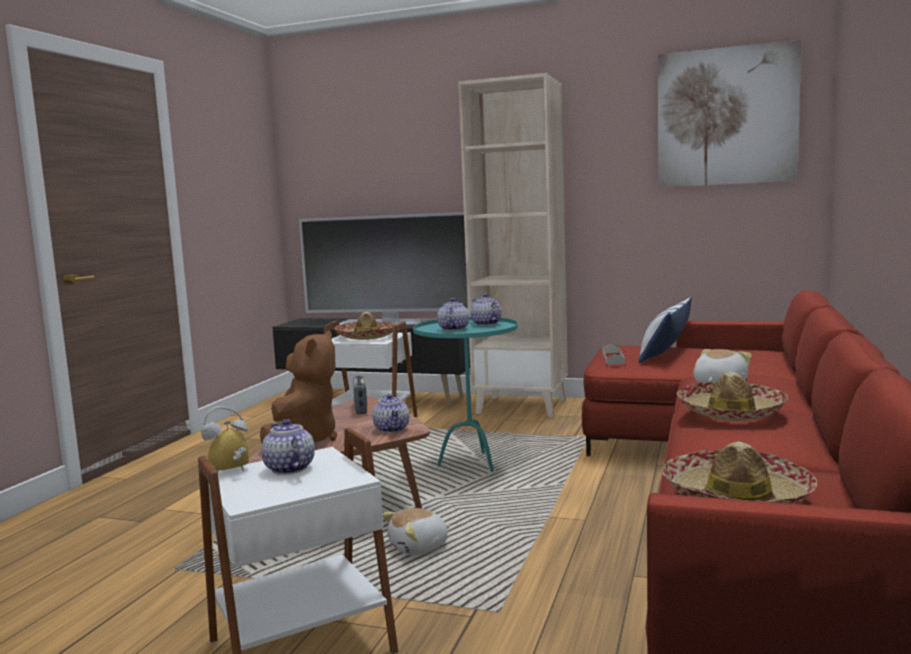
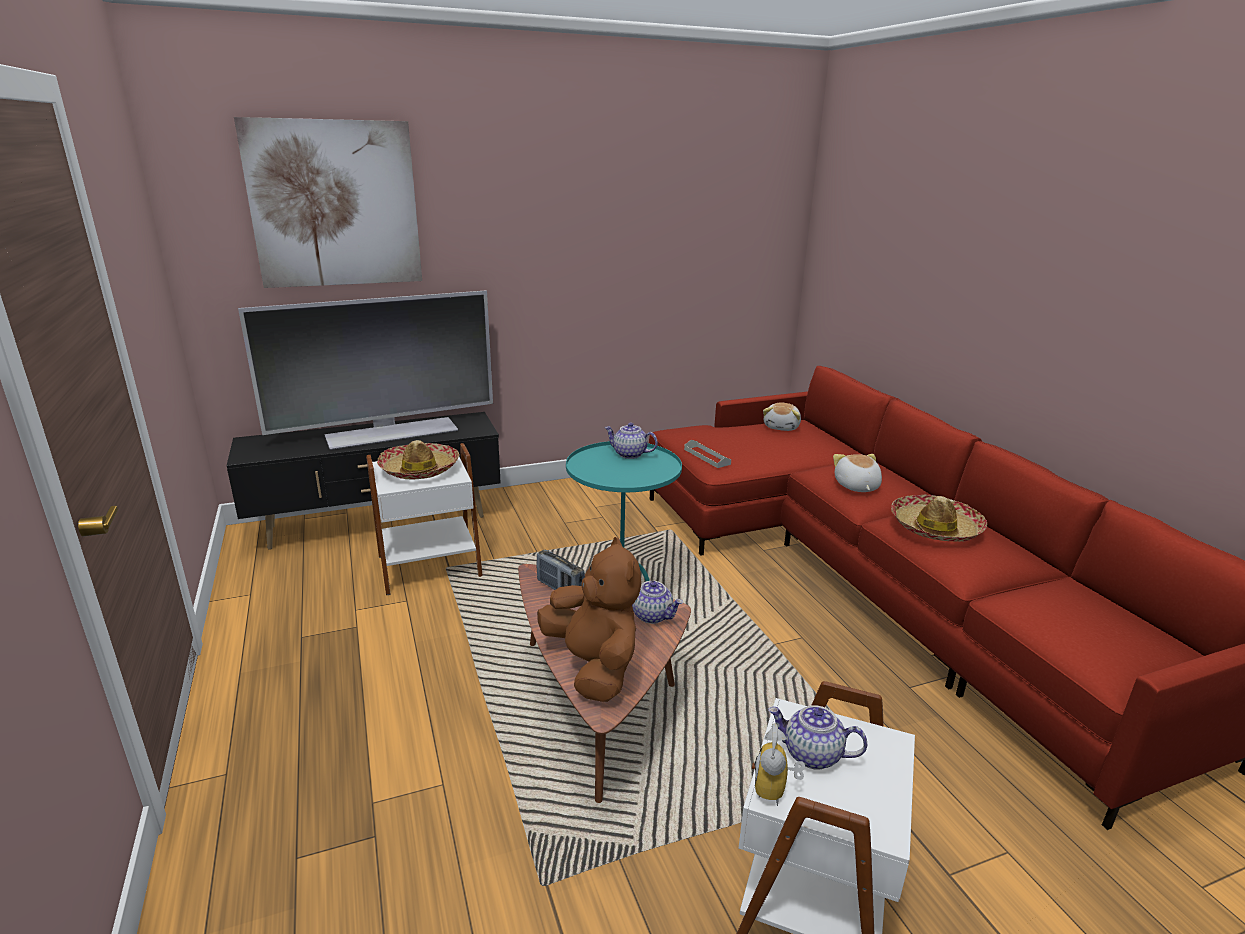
camera: 40 degrees left, 15 degrees up
plush toy [383,508,450,555] -> plush toy moved to [763,403,801,431]
teapot [437,298,469,331] -> none
beige bookcase [458,73,568,417] -> none
pillow [639,297,692,363] -> none
picture [658,40,801,188] -> picture moved to [234,117,422,288]
hat [663,442,817,504] -> none

